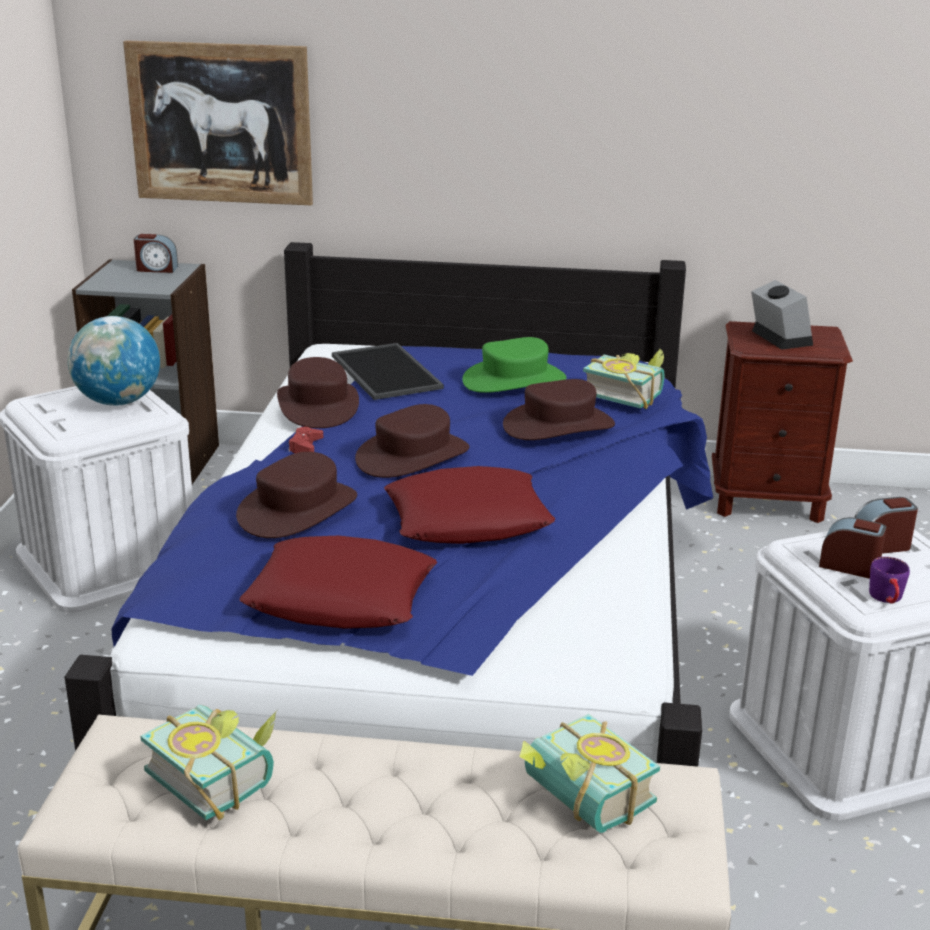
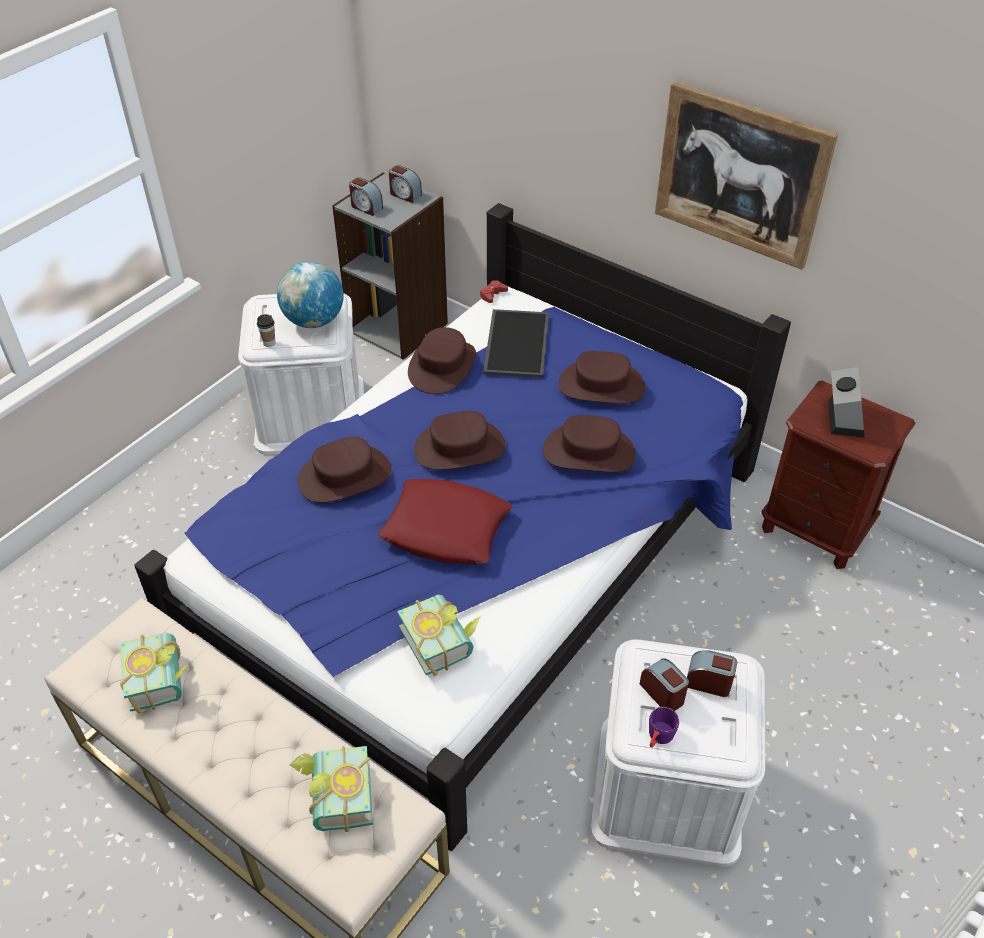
camera: 30 degrees right, 20 degrees up
picture [123,40,313,205] -> picture moved to [655,82,838,270]
red pillow [239,536,437,629] -> none
red game controller [288,427,323,453] -> red game controller moved to [480,281,508,303]
green hat [462,337,567,393] -> brown hat [558,351,645,404]
book [583,349,664,409] -> book moved to [397,595,482,676]
none -> cup [257,314,276,347]
none -> alarm clock [349,177,383,216]

